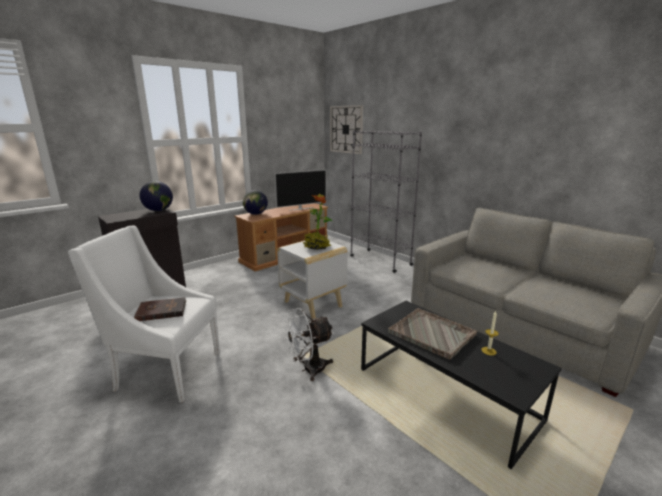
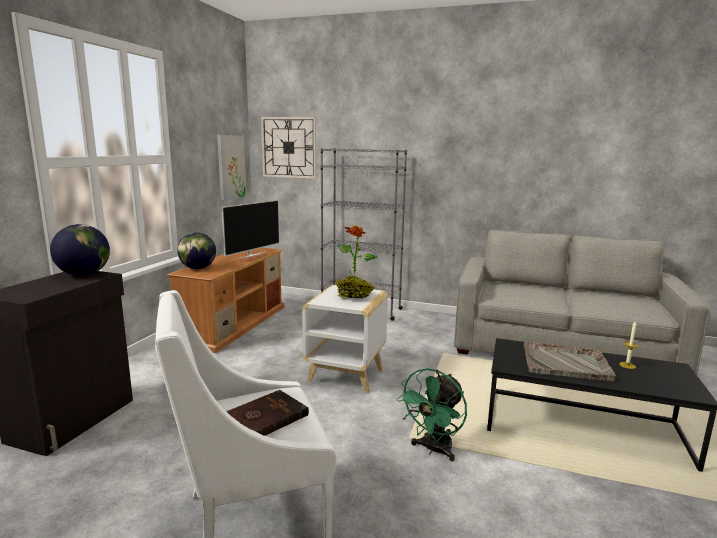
camera: 30 degrees left, 5 degrees down
white fan [283,308,333,381] -> green fan [397,368,467,461]
none -> picture [217,135,246,200]

